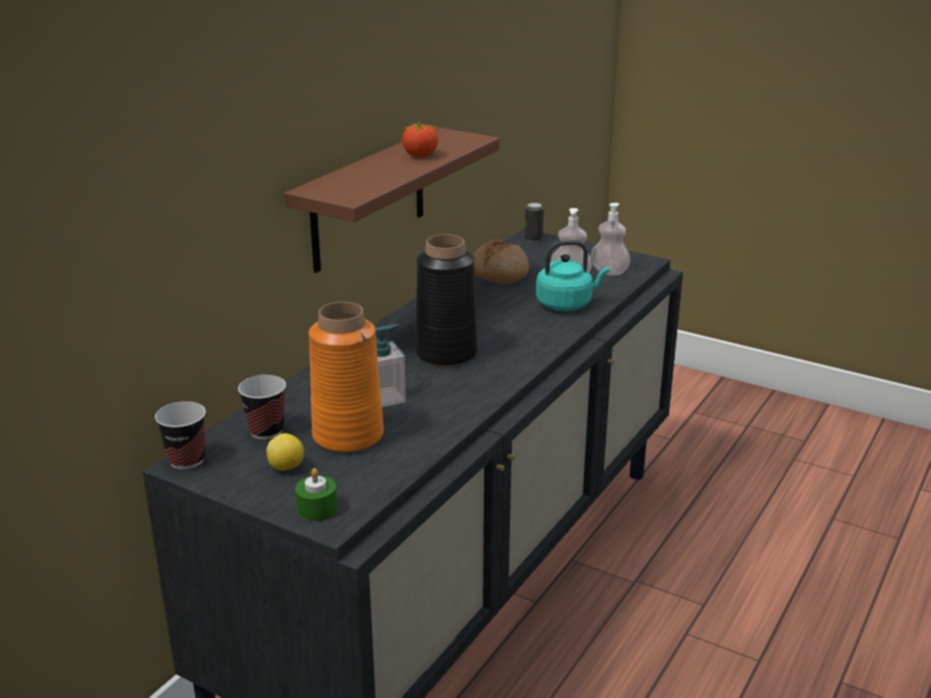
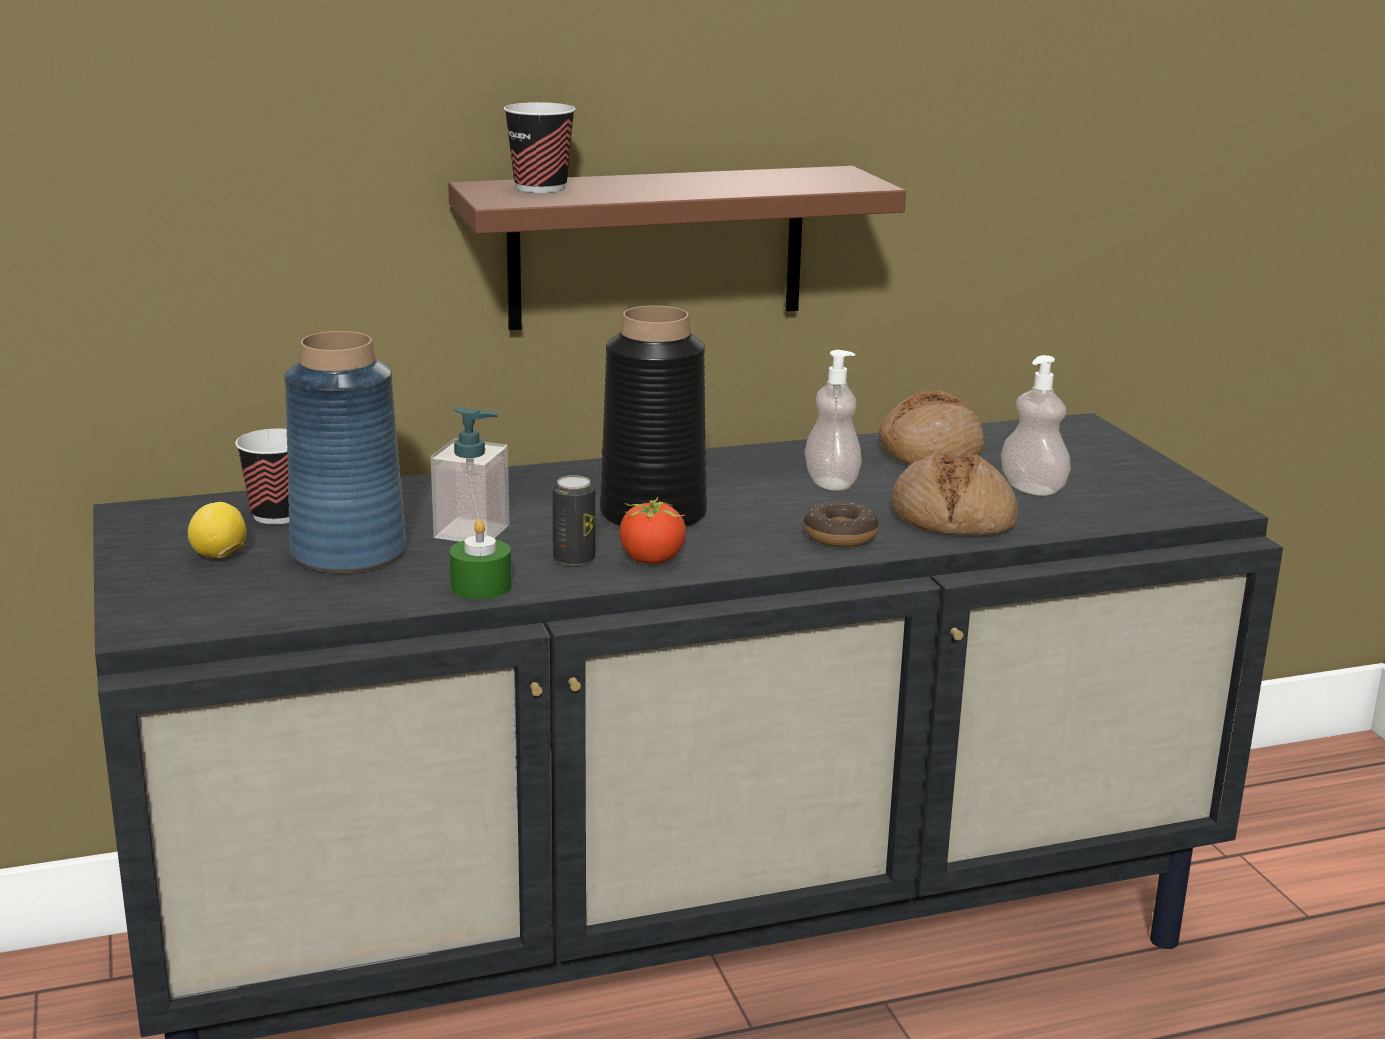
camera: 40 degrees right, 5 degrees down
cup [155,401,206,469] -> cup moved to [504,102,576,193]
green candle [295,468,338,521] -> green candle moved to [450,519,512,599]
orange vase [309,302,384,453] -> blue vase [284,331,406,574]
tomato [402,122,438,157] -> tomato moved to [619,497,686,564]
can [525,202,544,242] -> can moved to [552,475,595,566]
turquoise kettle [536,240,609,311] -> bread [891,453,1018,536]
soap dispenser [591,203,630,275] -> soap dispenser moved to [805,350,862,491]
none -> donut [804,501,879,547]

